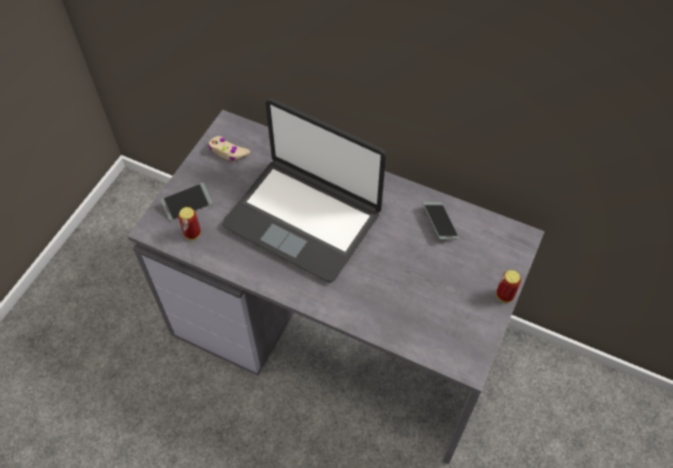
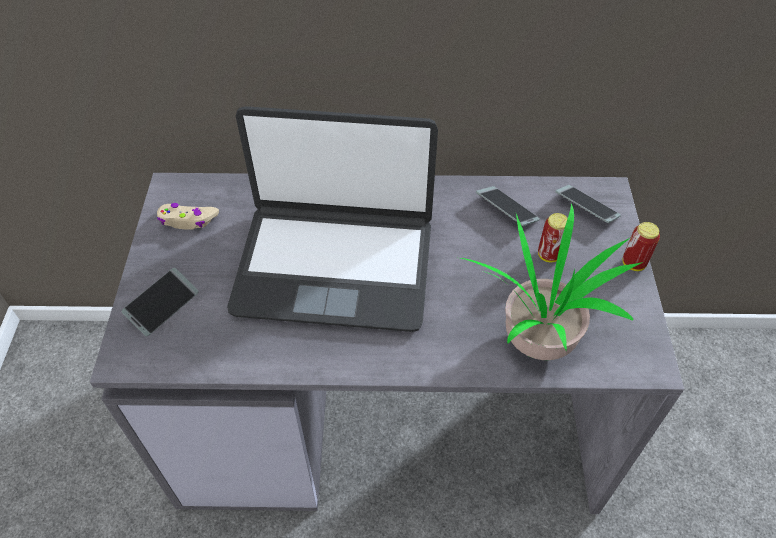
camera: 25 degrees left, 5 degrees down
can [178,207,201,240] -> can moved to [538,213,568,262]
none -> potted plant [461,204,643,360]
none -> phone [555,185,621,223]

